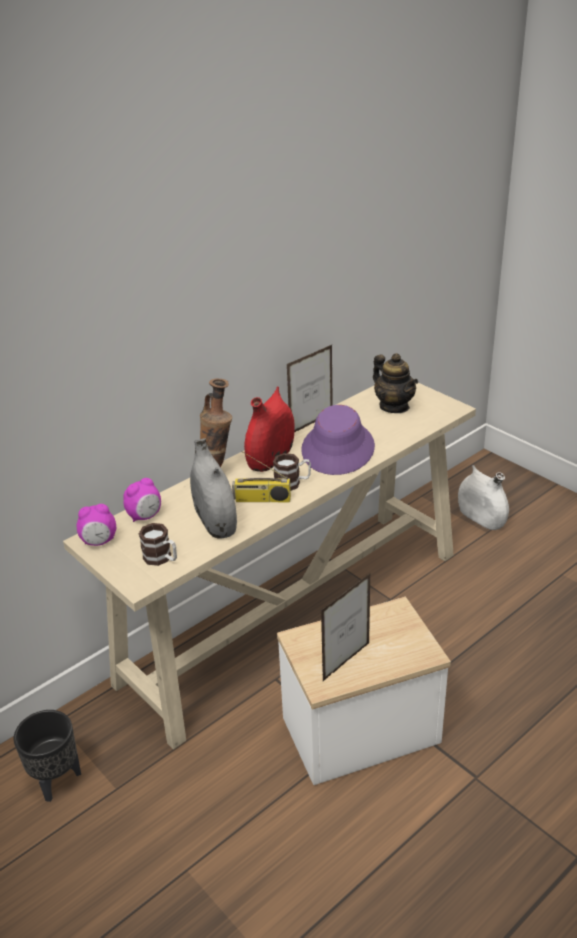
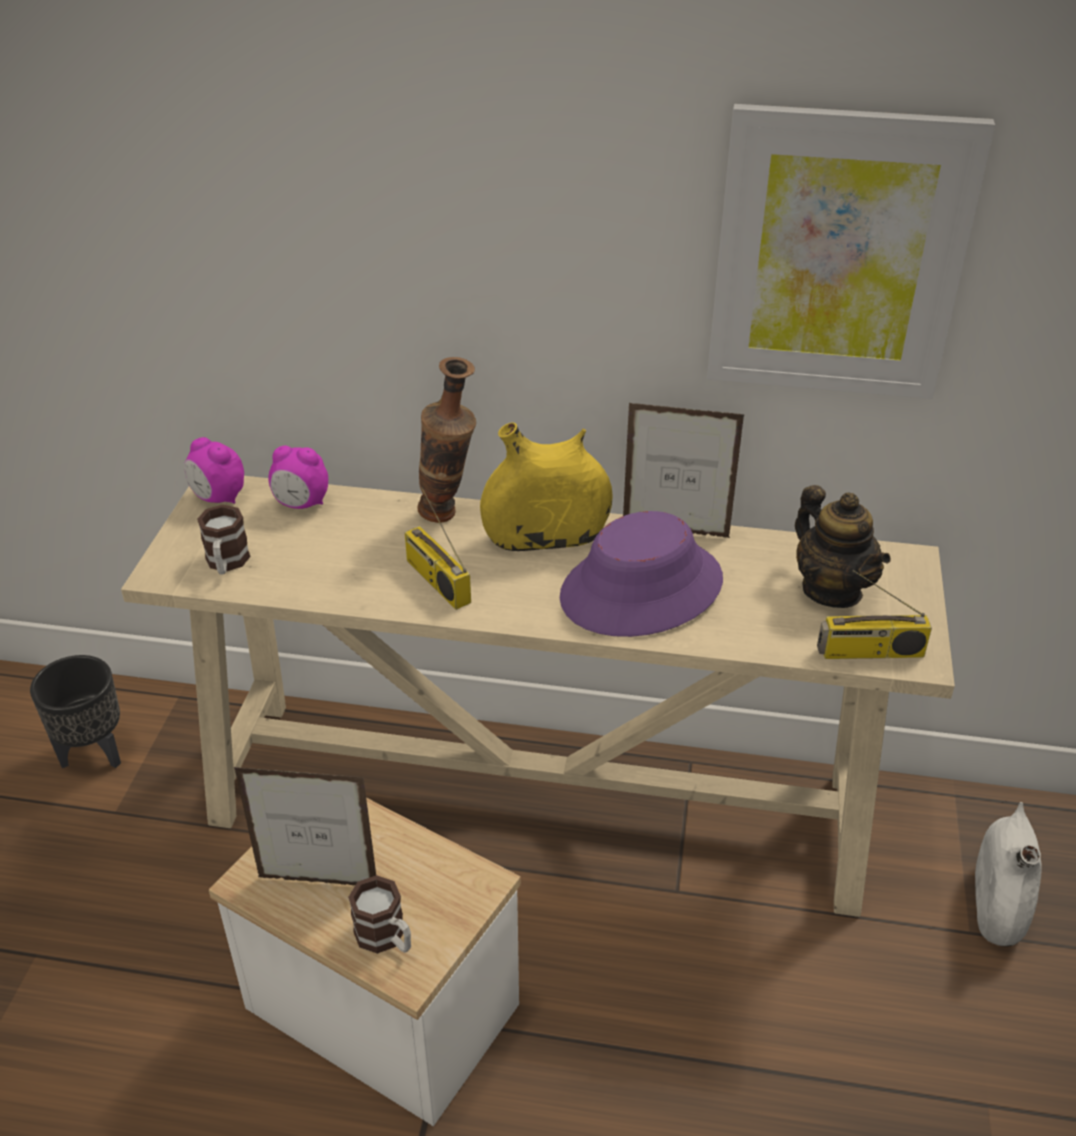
camera: 50 degrees right, 5 degrees up
grey vase [190,438,237,539] -> none
red vase [244,387,295,472] -> yellow vase [480,422,612,551]
mug [273,453,311,491] -> mug moved to [348,875,411,954]
teapot [373,353,418,413] -> teapot turned 45 degrees counterclockwise [795,485,891,608]
none -> picture [707,104,995,399]
none -> radio [817,570,932,659]

